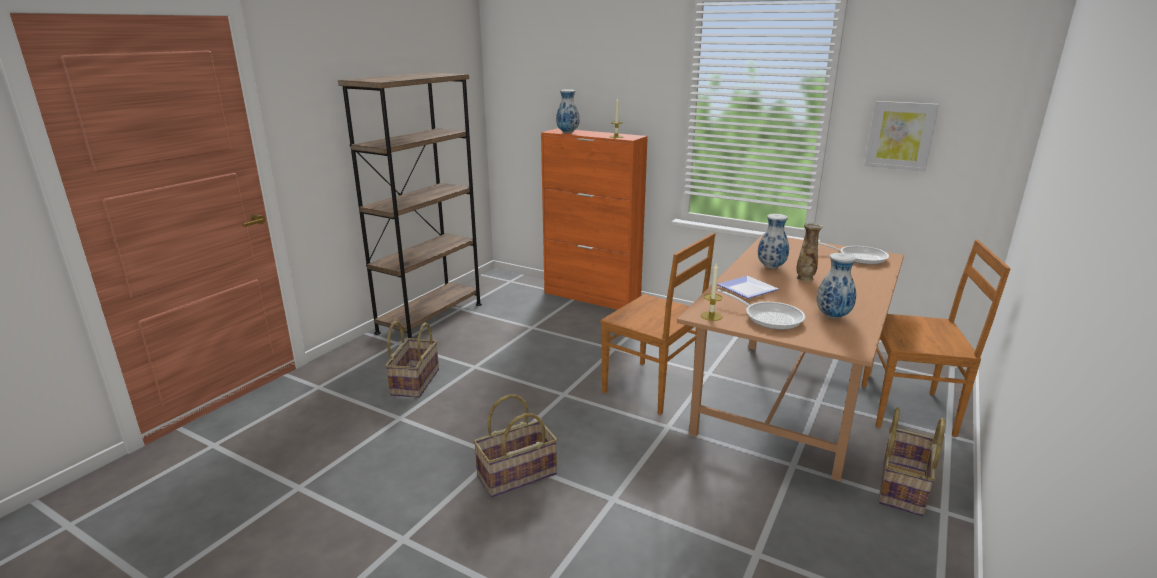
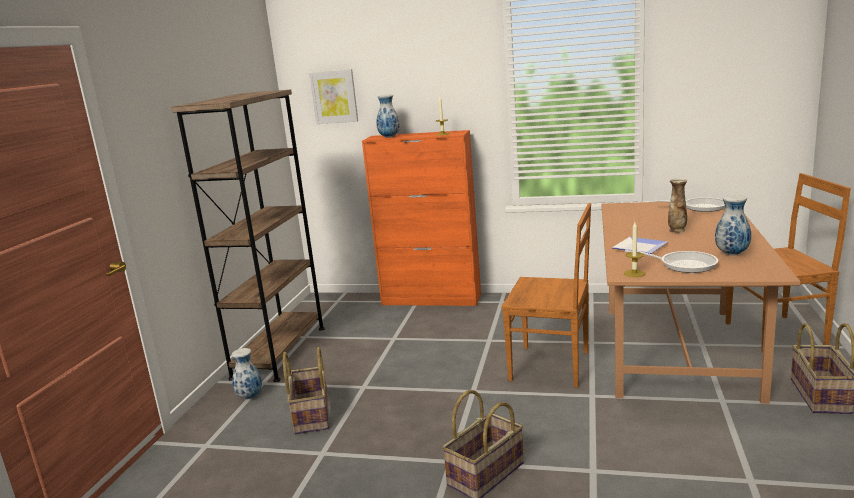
camera: 15 degrees left, 5 degrees down
vase [758,214,789,268] -> vase moved to [232,348,262,399]
picture [864,101,939,172] -> picture moved to [309,69,358,124]

